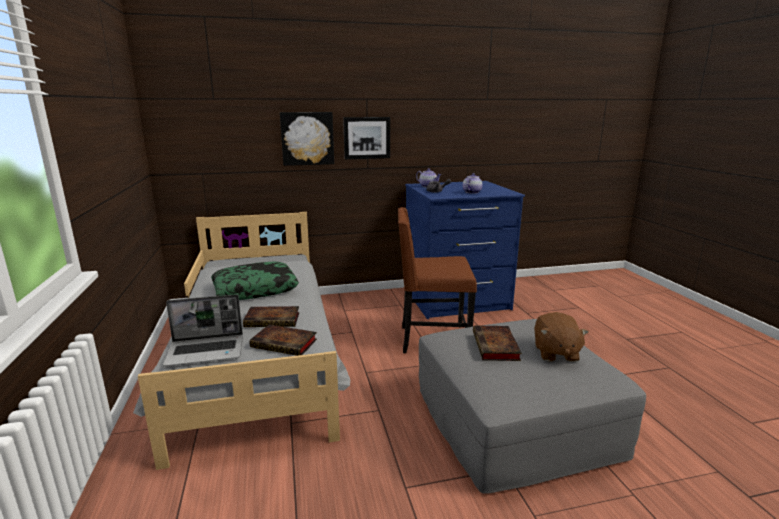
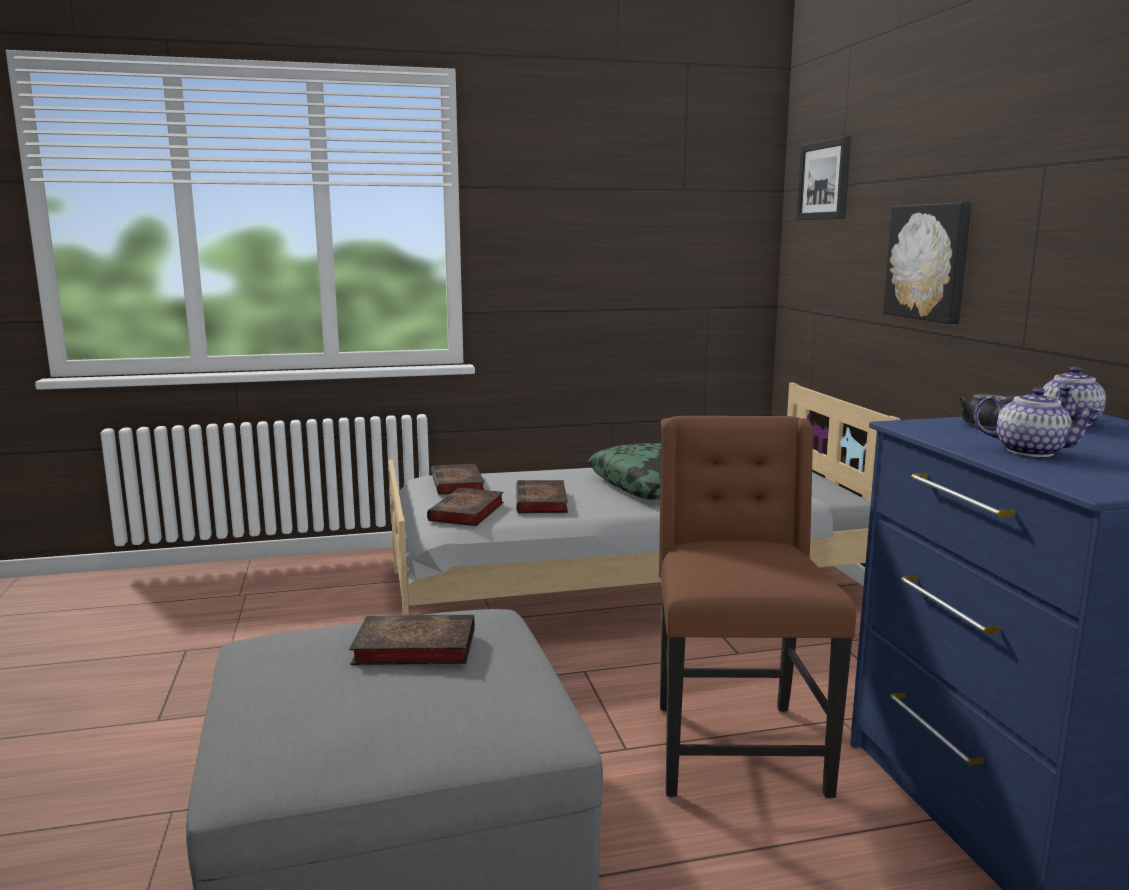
camera: 90 degrees right, 5 degrees down
laptop [163,294,243,366] -> book [431,464,485,495]
picture [343,117,390,159] -> picture moved to [796,136,851,220]
brown plush toy [534,312,589,362] -> none

